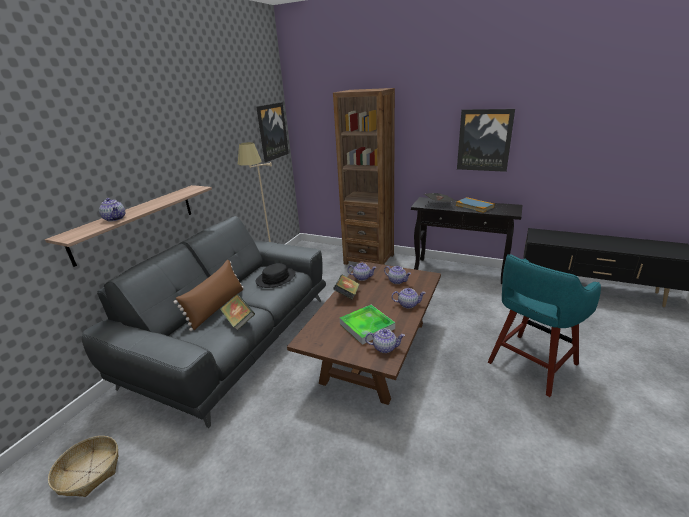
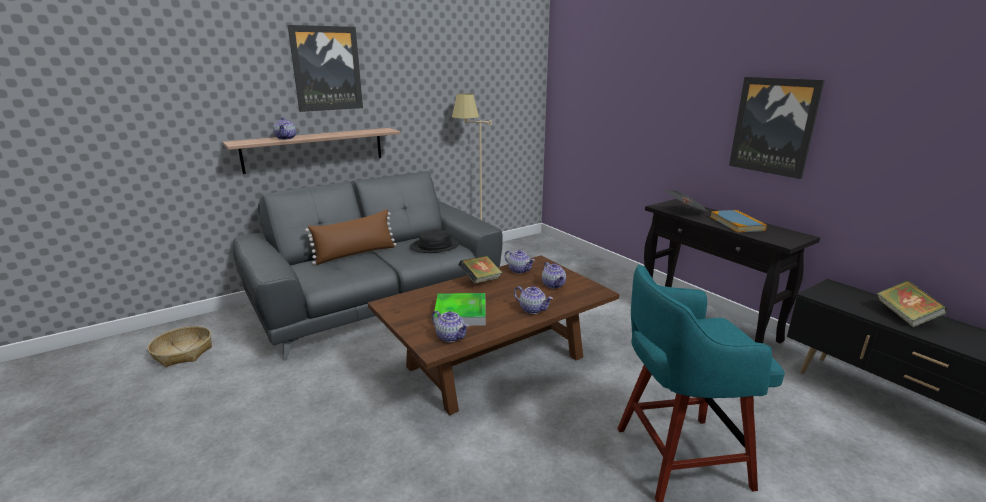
camera: 30 degrees right, 5 degrees down
book [220,294,255,331] -> book moved to [877,280,947,328]
picture [256,102,289,162] -> picture moved to [288,25,363,112]
brown bookcase [333,88,395,265] -> none

